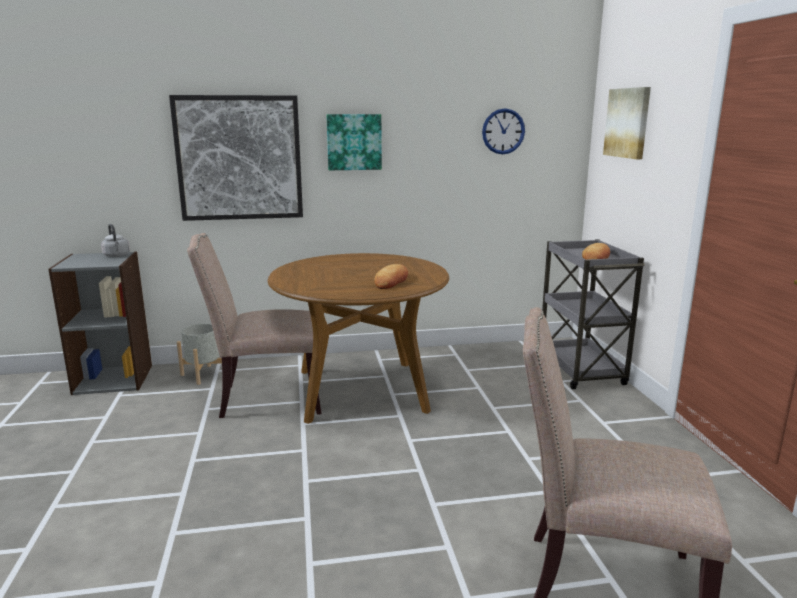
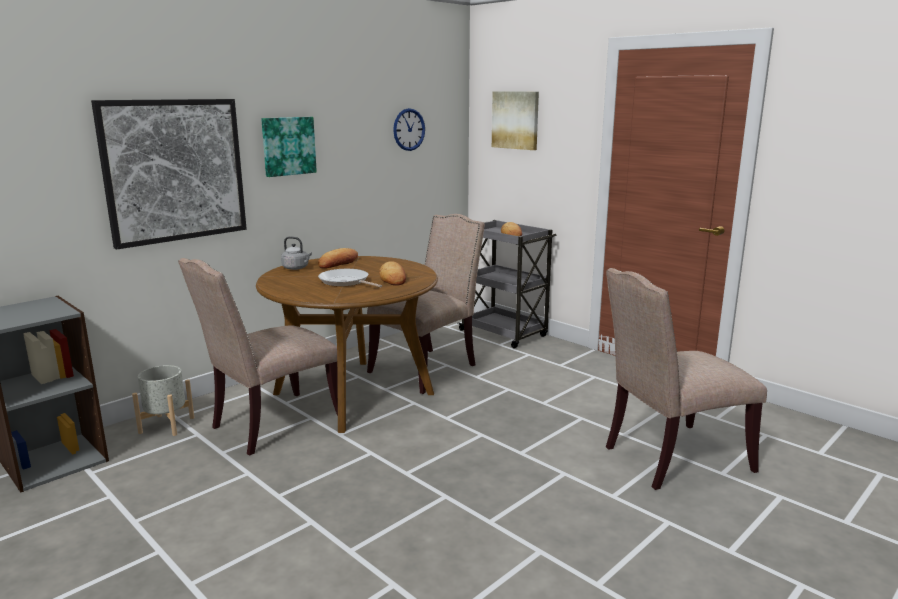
camera: 35 degrees left, 0 degrees up
grey kettle [101,224,130,257] -> grey kettle moved to [281,236,312,270]
none -> bread [318,248,358,268]
none -> frying pan [318,269,382,287]
none -> beige chair [367,214,485,394]

